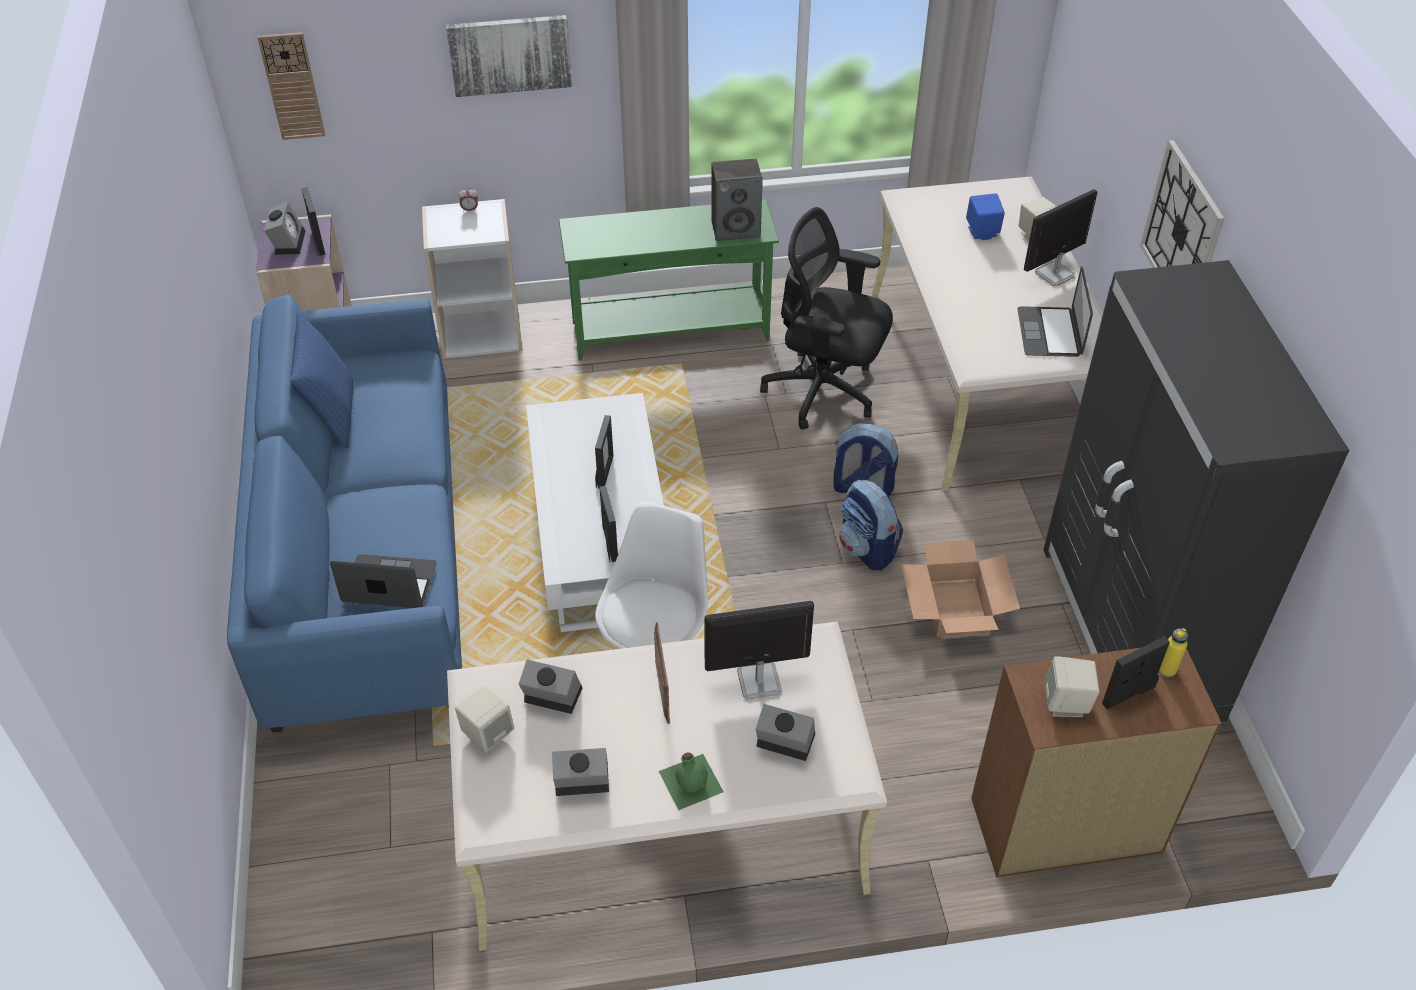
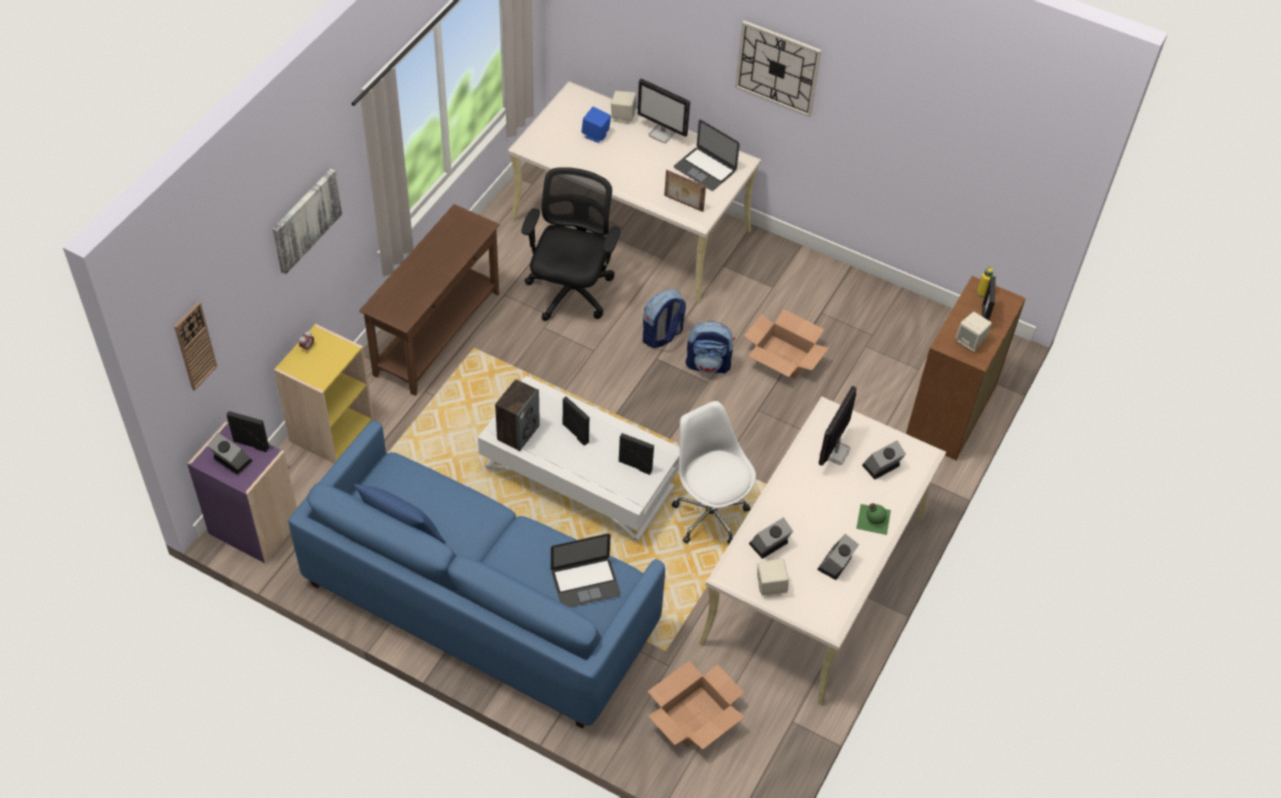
camera: 55 degrees left, 5 degrees up
laptop [330,554,437,608] -> laptop turned 150 degrees counterclockwise [551,534,621,607]
white bookcase [422,199,523,359] -> yellow bookcase [274,324,374,464]
green console table [559,199,779,361] -> brown console table [359,204,500,396]
picture frame [654,622,670,724] -> picture frame moved to [664,170,706,212]
speaker [711,158,763,241] -> speaker moved to [495,379,540,451]
black office chair [760,207,893,429] -> black office chair turned 135 degrees clockwise [521,167,620,321]
monitor [1024,189,1097,286] -> monitor turned 60 degrees counterclockwise [637,78,690,143]
black cabinet [1044,260,1349,722] -> none
none -> cardboard box [648,661,744,749]

